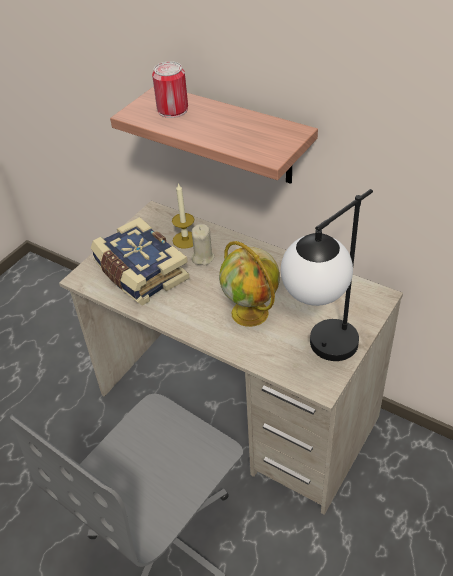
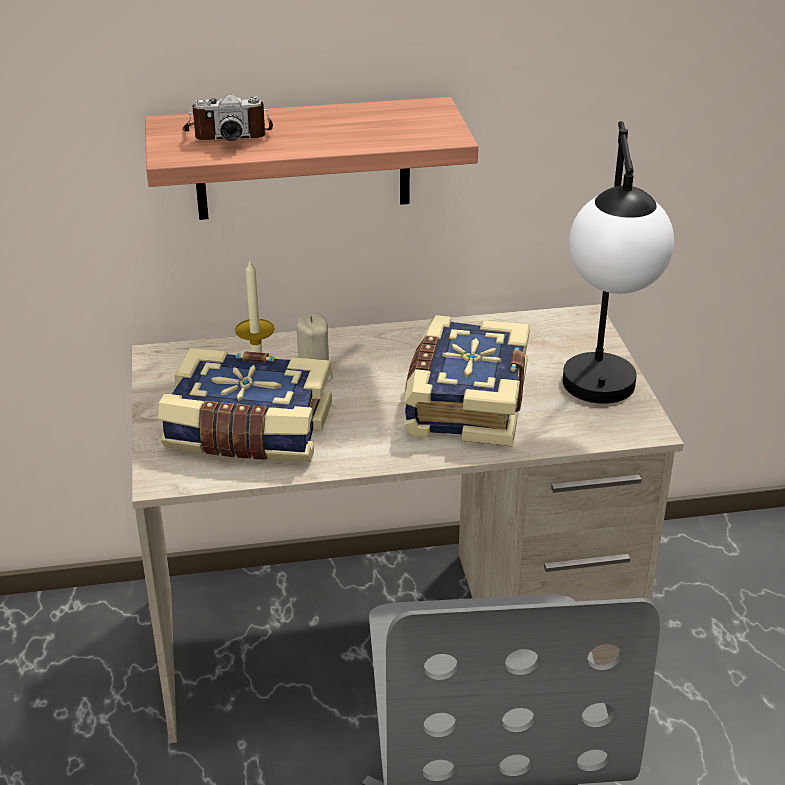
camera: 45 degrees left, 10 degrees down
can [152,61,188,118] -> camera [182,94,273,141]
globe [219,241,280,327] -> book [404,315,530,447]

